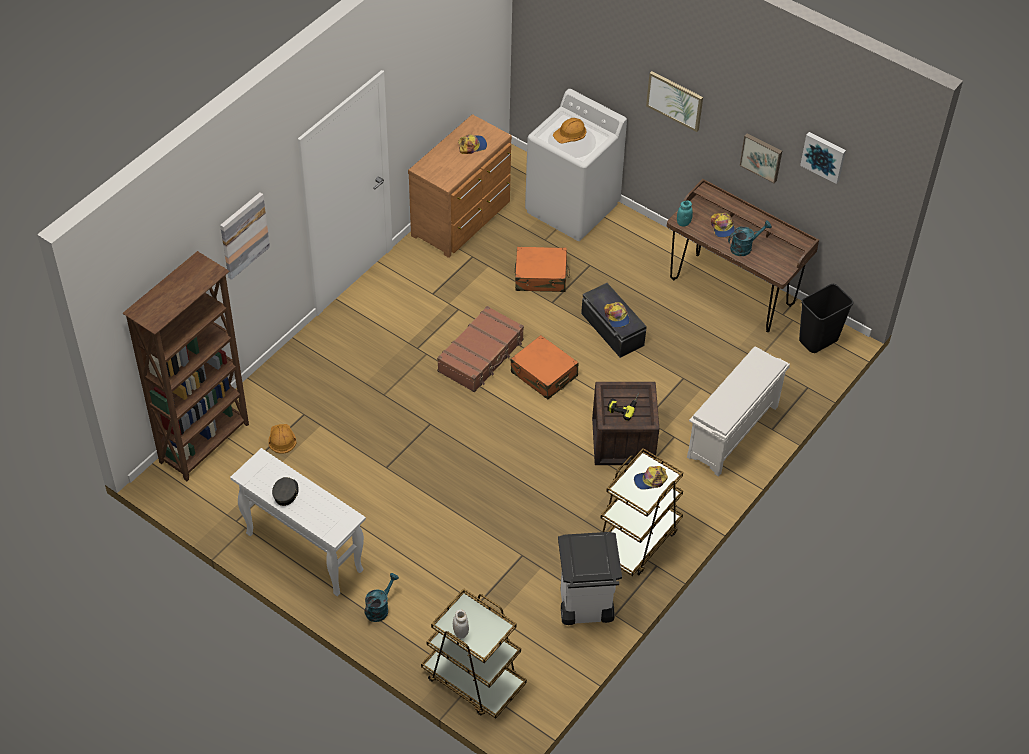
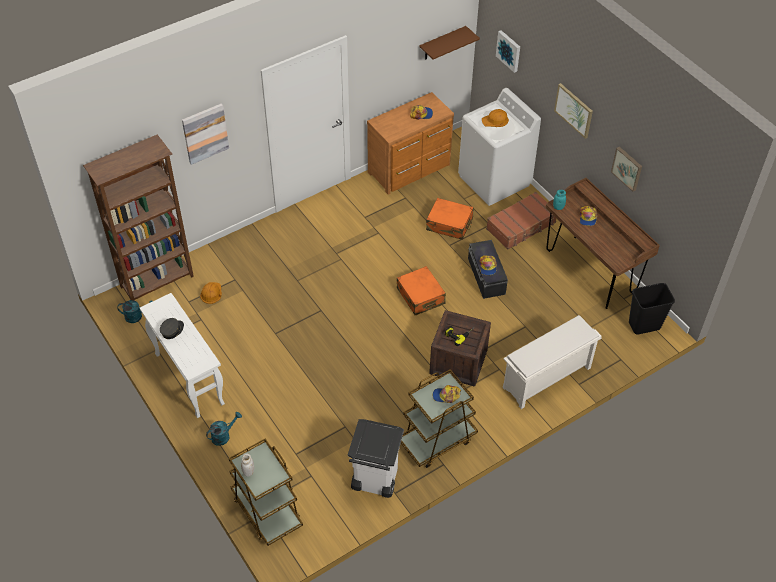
camera: 20 degrees right, 0 degrees up
brown suitcase [437,306,524,392] -> brown suitcase moved to [486,192,556,250]
turquoise watering can [728,221,772,256] -> turquoise watering can moved to [117,300,153,323]
picture [800,132,846,184] -> picture moved to [496,30,520,73]
none -> brown shelf [419,26,480,60]

